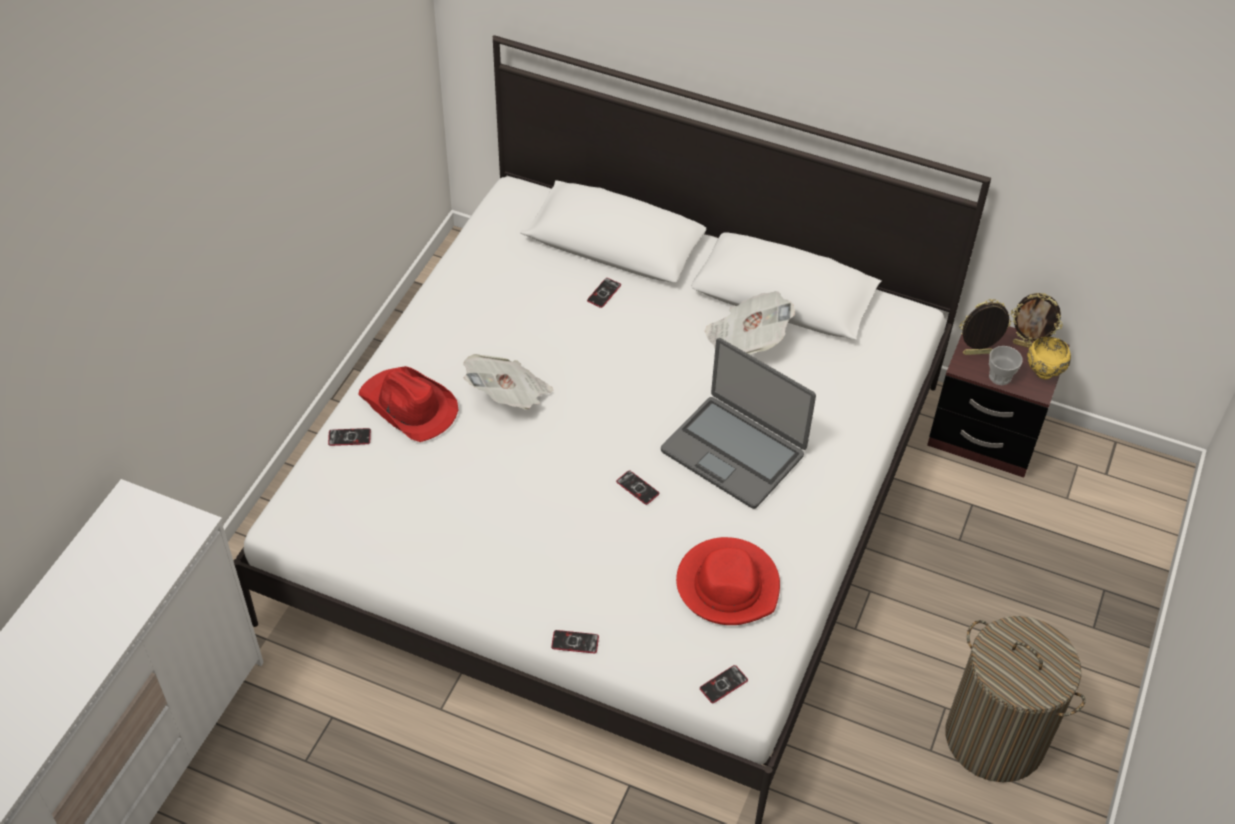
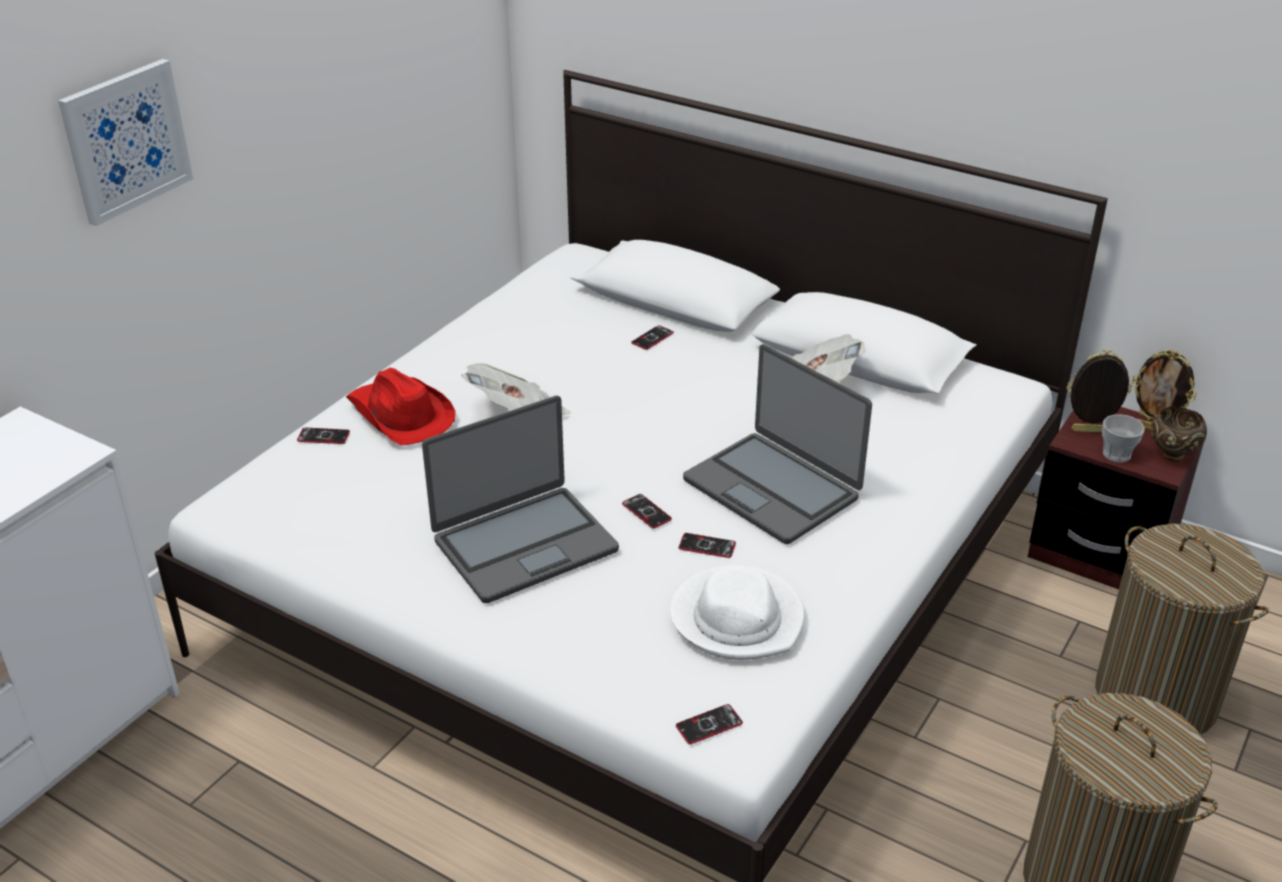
camera: 10 degrees right, 15 degrees down
phone [551,630,599,653] -> phone moved to [679,533,736,558]
red hat [676,537,780,625] -> white hat [670,565,805,660]
yellow bowl [1027,337,1071,379] -> brown bowl [1151,407,1207,462]
none -> picture [58,59,193,226]
none -> laptop [422,396,619,603]
none -> laundry basket [1095,524,1269,734]

